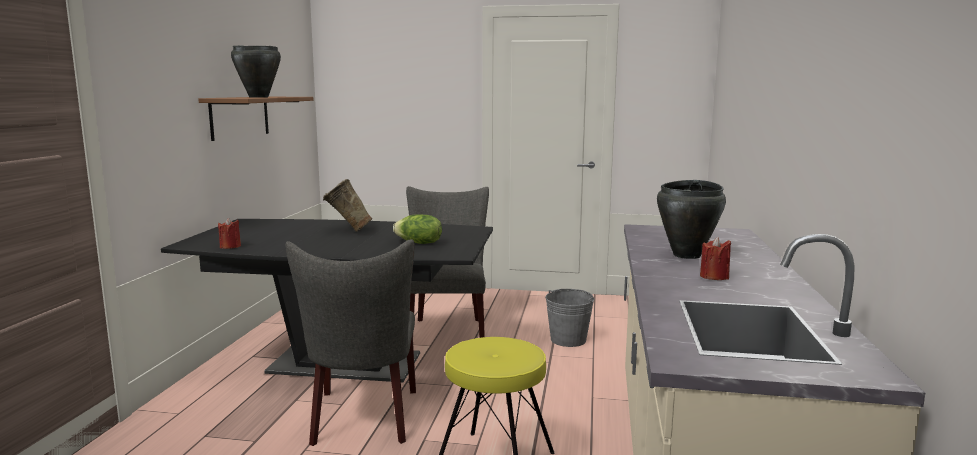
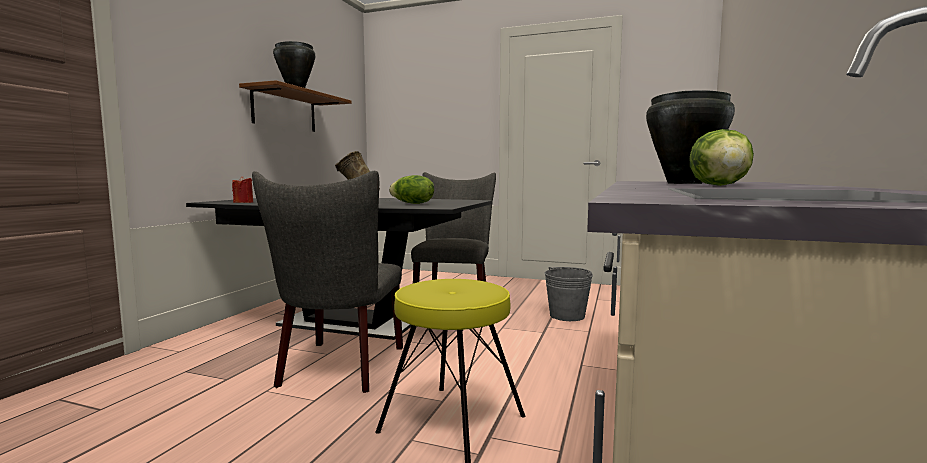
camera: 10 degrees right, 5 degrees down
red candle [700,237,731,280] -> lettuce [689,129,754,186]

